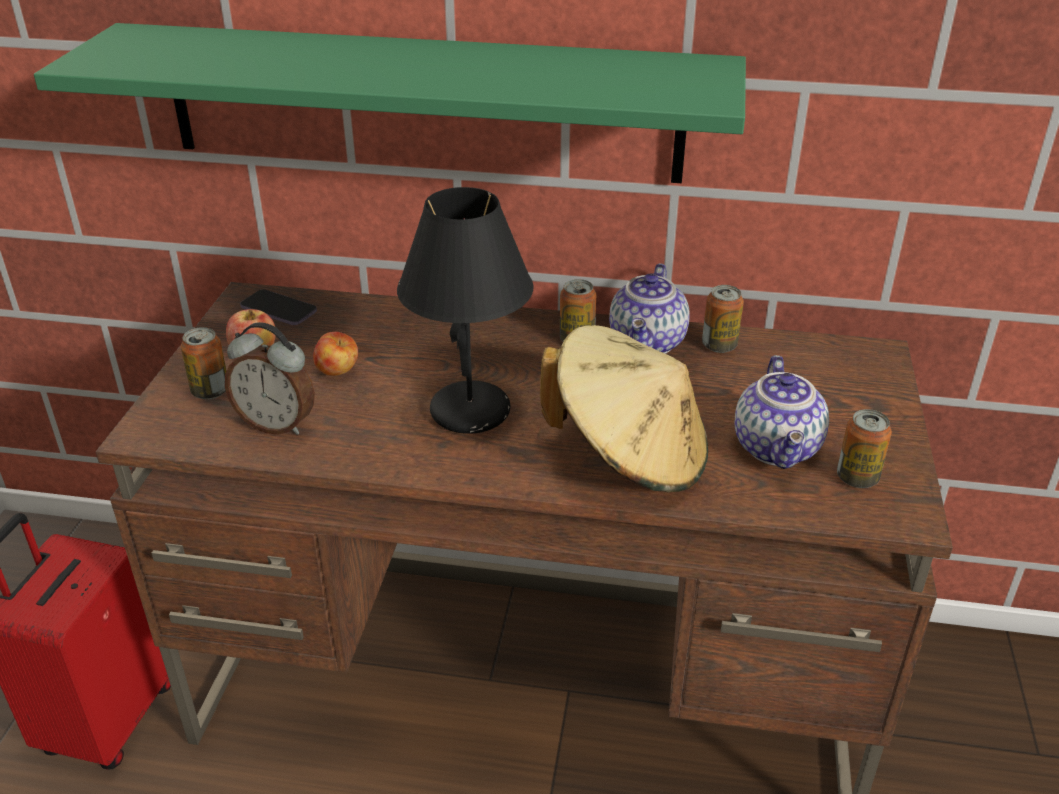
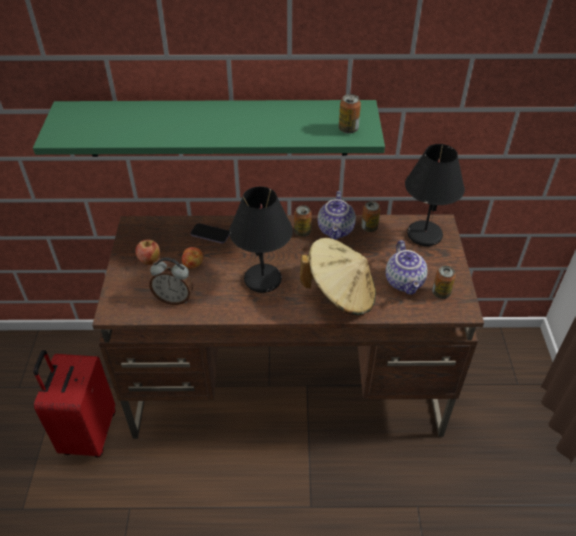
camera: 10 degrees left, 10 degrees up
can [181,327,227,399] -> can moved to [339,94,361,134]
phone [240,289,317,325] -> phone moved to [190,223,229,243]
none -> black table lamp [405,144,465,246]

